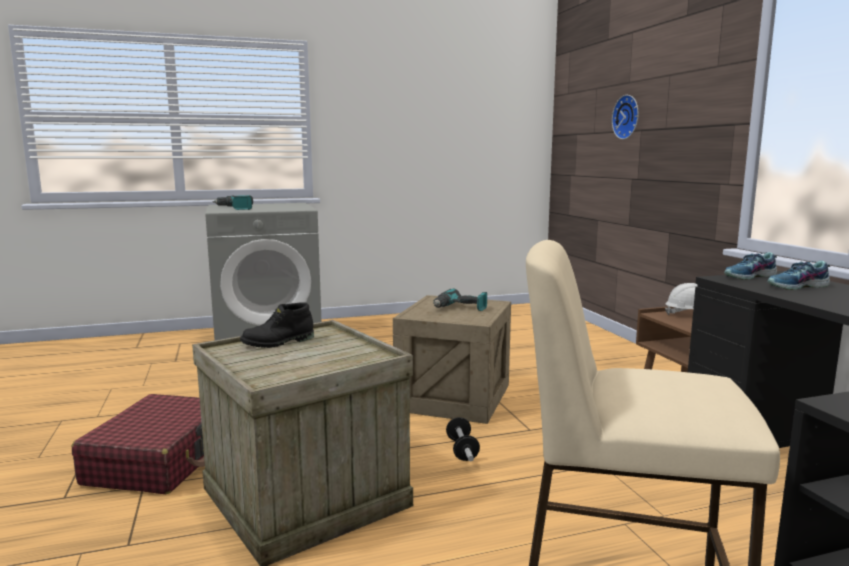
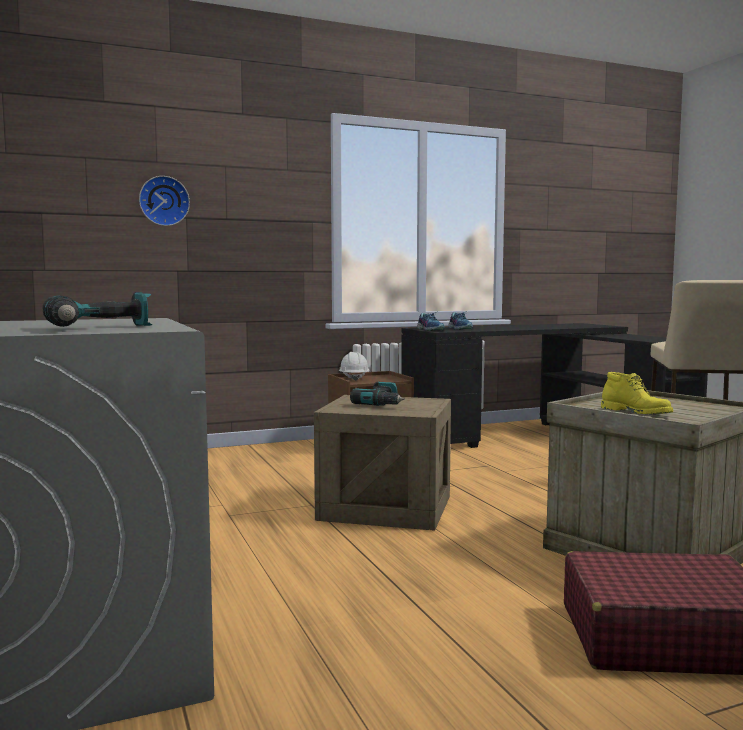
camera: 95 degrees left, 5 degrees down
black boot [240,302,314,348] -> yellow boot [601,372,673,414]
dumbbell [446,417,480,461] -> none

